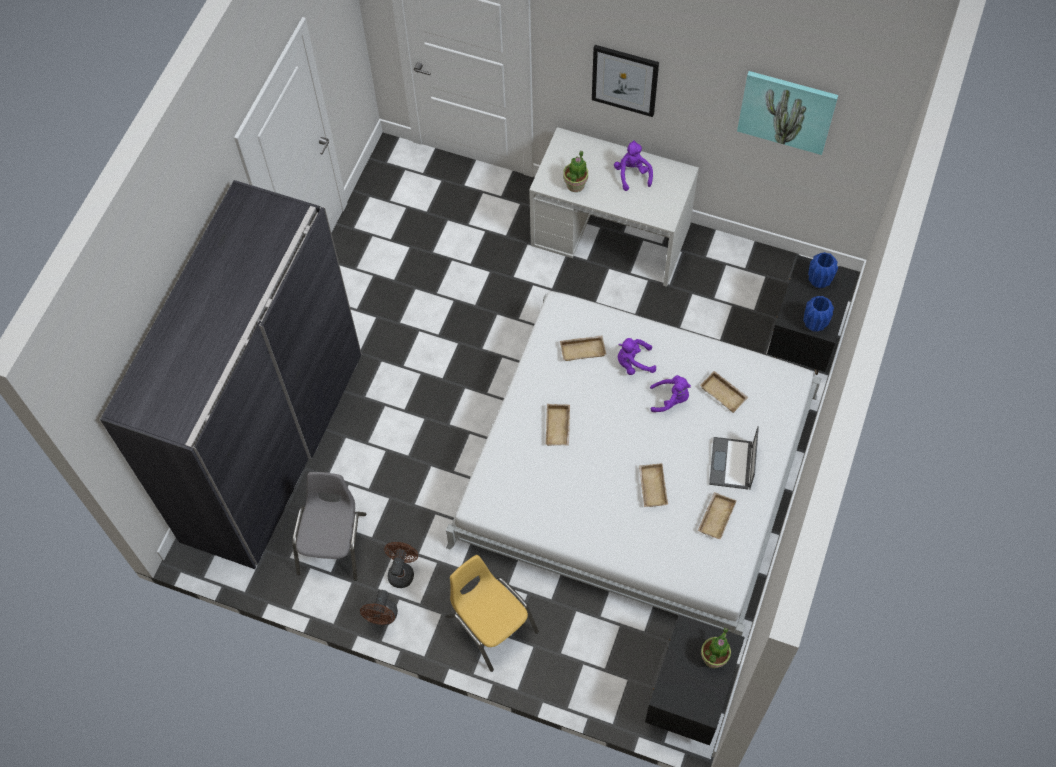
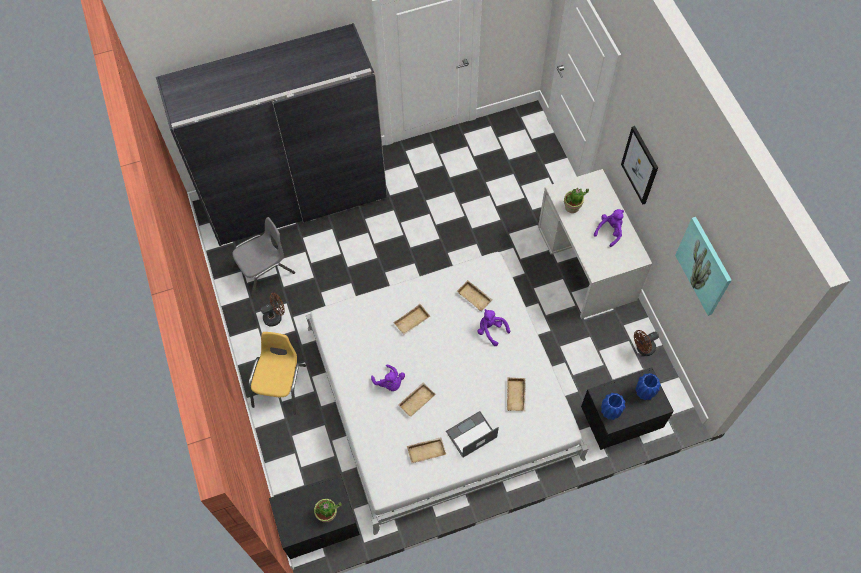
camera: 50 degrees right, 0 degrees up
brown fan [360,590,398,625] -> brown fan moved to [634,330,659,356]
purple plush toy [650,375,691,412] -> purple plush toy moved to [371,365,405,391]

